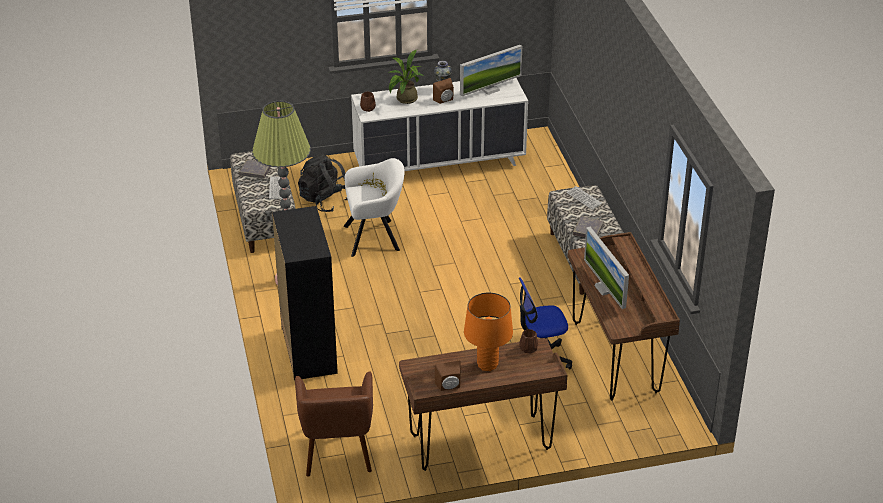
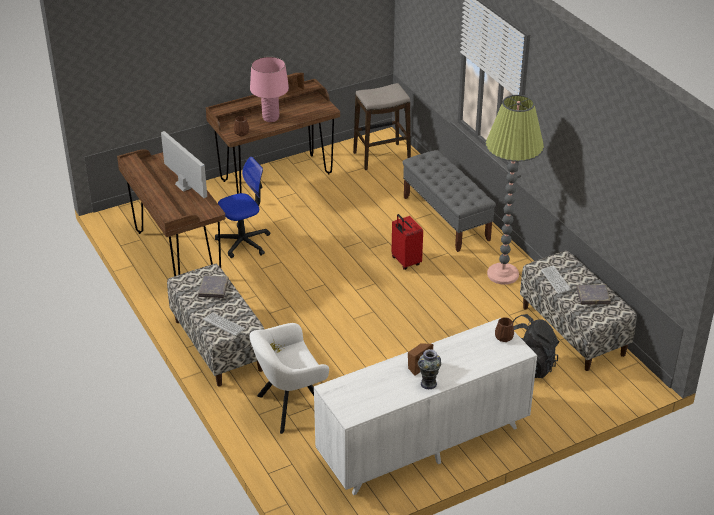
camera: 165 degrees right, 0 degrees up
black dresser [272,206,338,380] -> grey bench [402,150,496,252]
brown armchair [295,371,373,476] -> stool [353,83,411,170]
white armchair [344,158,405,257] -> white armchair moved to [250,323,329,434]
potted plant [389,50,423,104] -> none
monitor [460,45,522,96] -> none
orange table lamp [464,293,513,371] -> pink table lamp [250,56,289,122]
none -> red suitcase [391,214,423,270]

